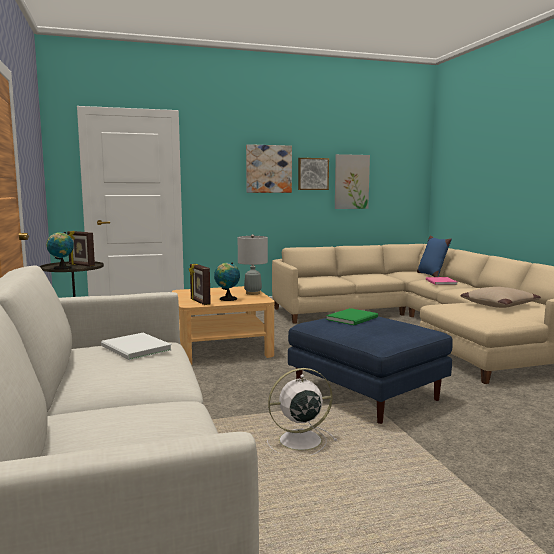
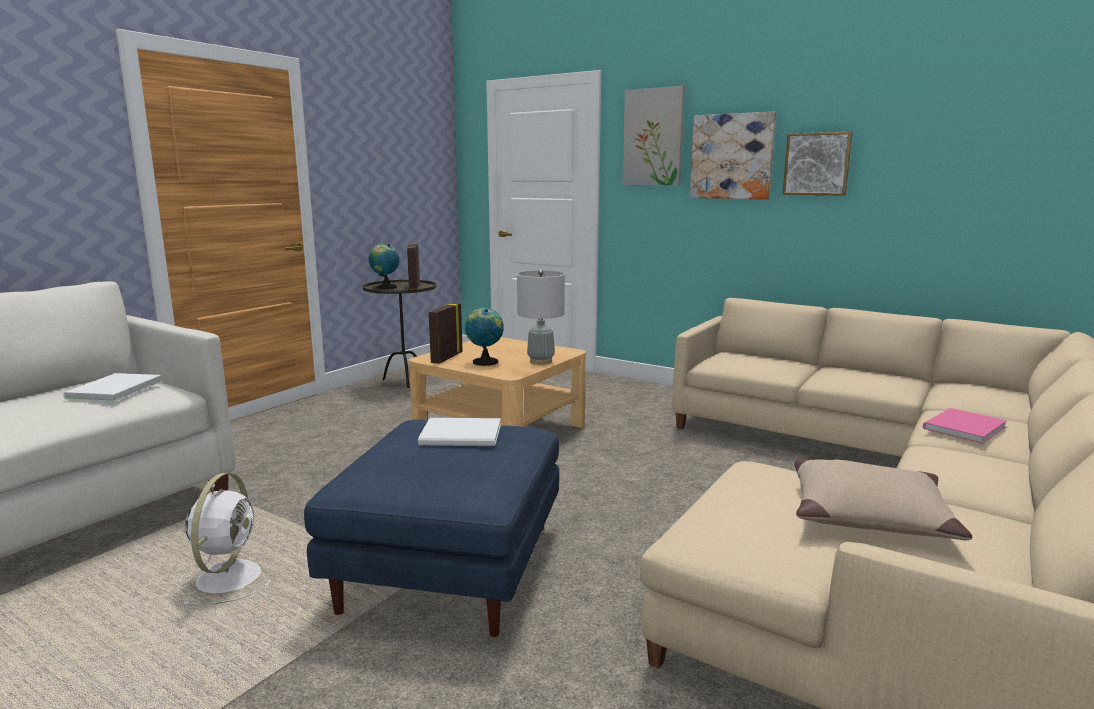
camera: 50 degrees right, 5 degrees up
white fan [267,368,337,455] -> white fan turned 60 degrees clockwise [180,473,271,606]
green book [326,308,378,325] -> white book [418,418,501,446]
picture [335,154,370,209] -> picture moved to [622,86,685,185]
blue pillow [417,235,452,277] -> none

